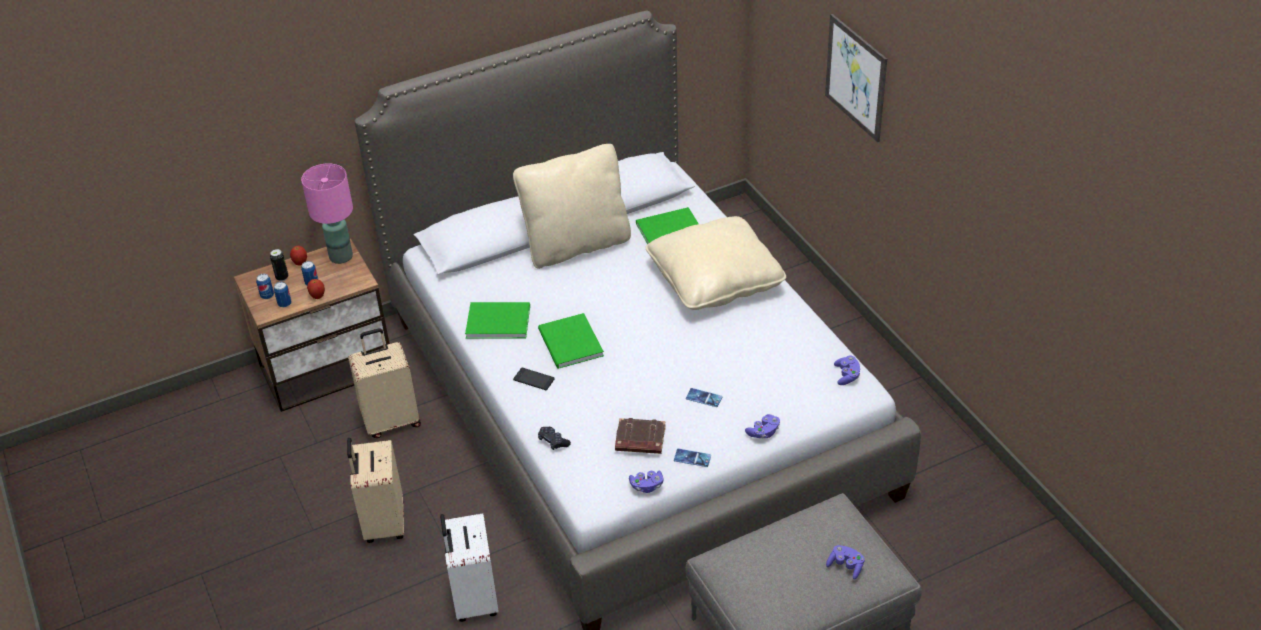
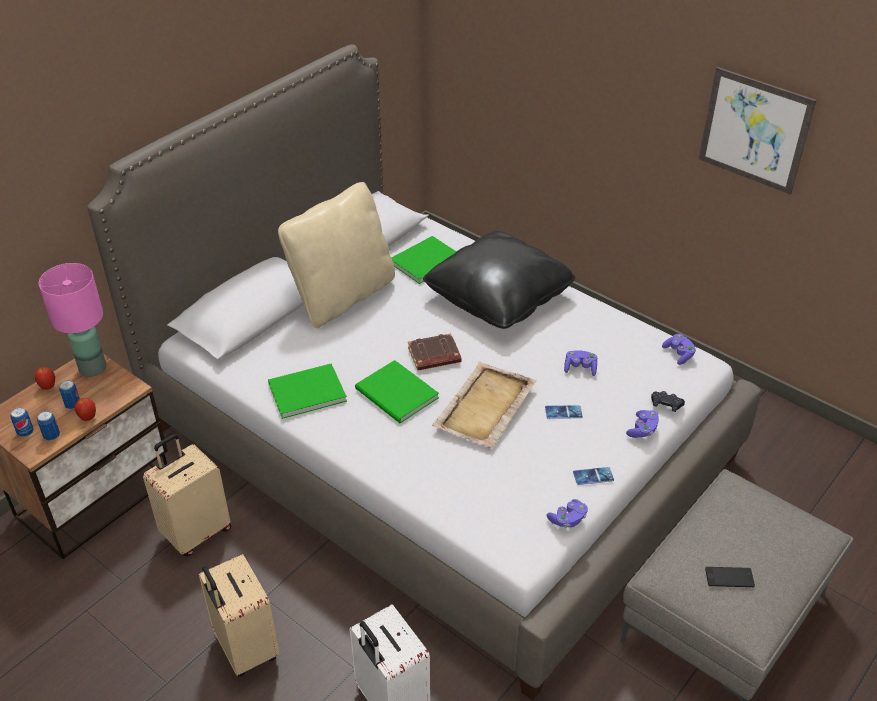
camera: 25 degrees left, 0 degrees up
can [270,249,288,281] -> none
phone [513,368,555,390] -> phone moved to [705,567,755,587]
black game controller [538,427,571,450] -> black game controller moved to [651,391,685,412]
brown book [615,418,666,454] -> brown book moved to [408,333,461,371]
beige pillow [645,216,786,310] -> black pillow [423,231,575,329]
picture [825,14,887,142] -> picture moved to [699,67,816,194]
purple game controller [826,545,865,580] -> purple game controller moved to [564,350,597,376]
none -> beige tray [432,362,537,448]

